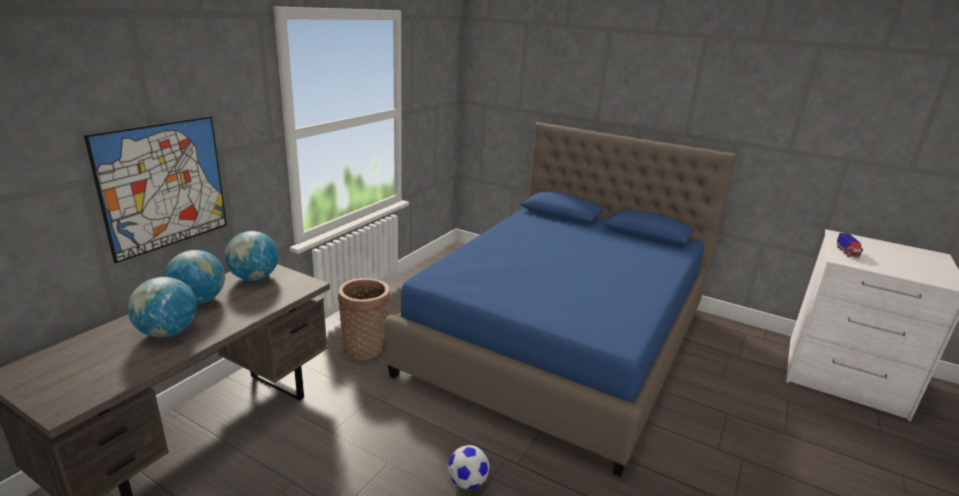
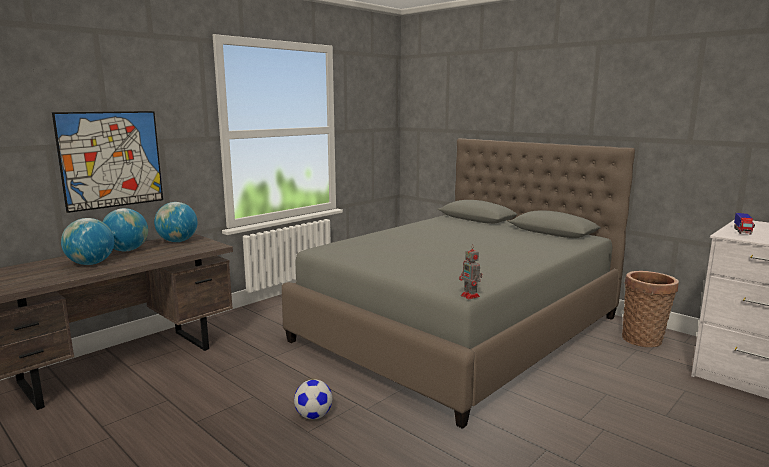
camera: 15 degrees right, 10 degrees down
basket [338,278,390,360] -> basket moved to [622,271,679,347]
blue bed [385,122,736,477] -> grey bed [282,138,635,429]
none -> toy robot [459,244,482,299]

